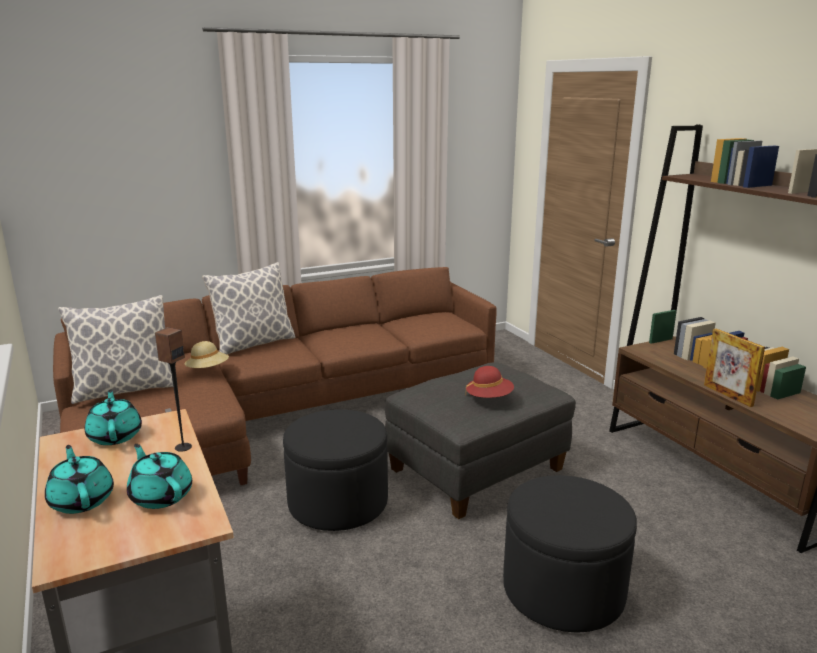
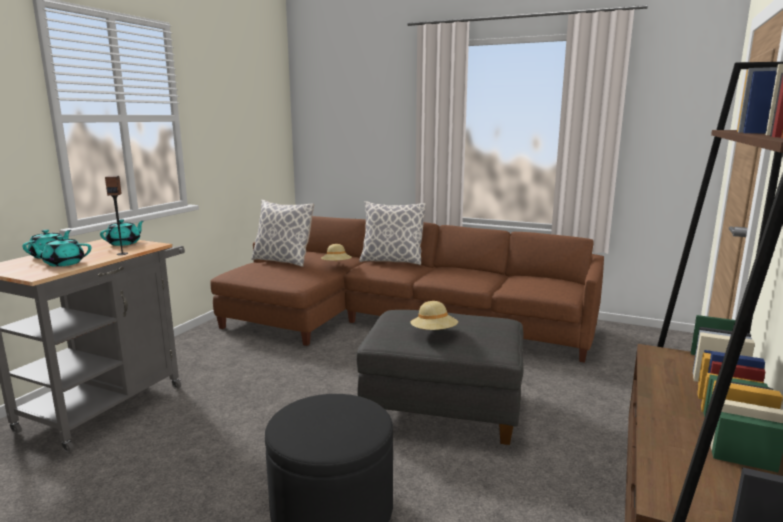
camera: 50 degrees right, 5 degrees down
turquoise teapot [127,444,192,509] -> turquoise teapot turned 105 degrees counterclockwise [28,236,91,267]
black ottoman [283,409,388,531] -> none
red hat [465,366,514,398] -> beige hat [410,301,458,330]
picture frame [704,329,765,407] -> none

